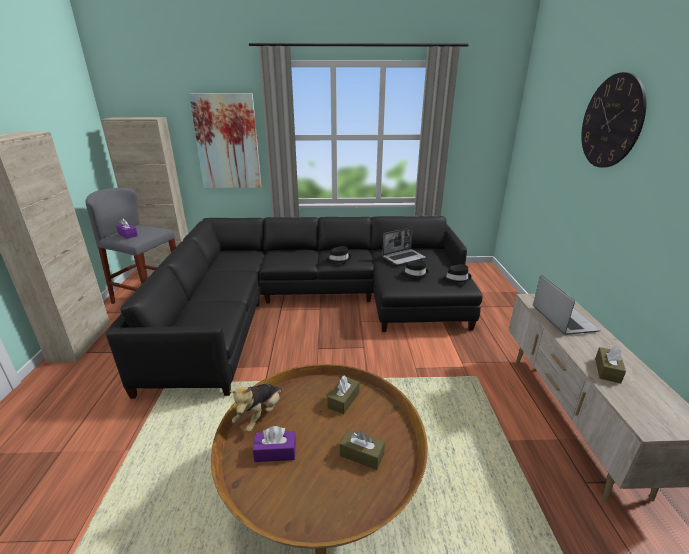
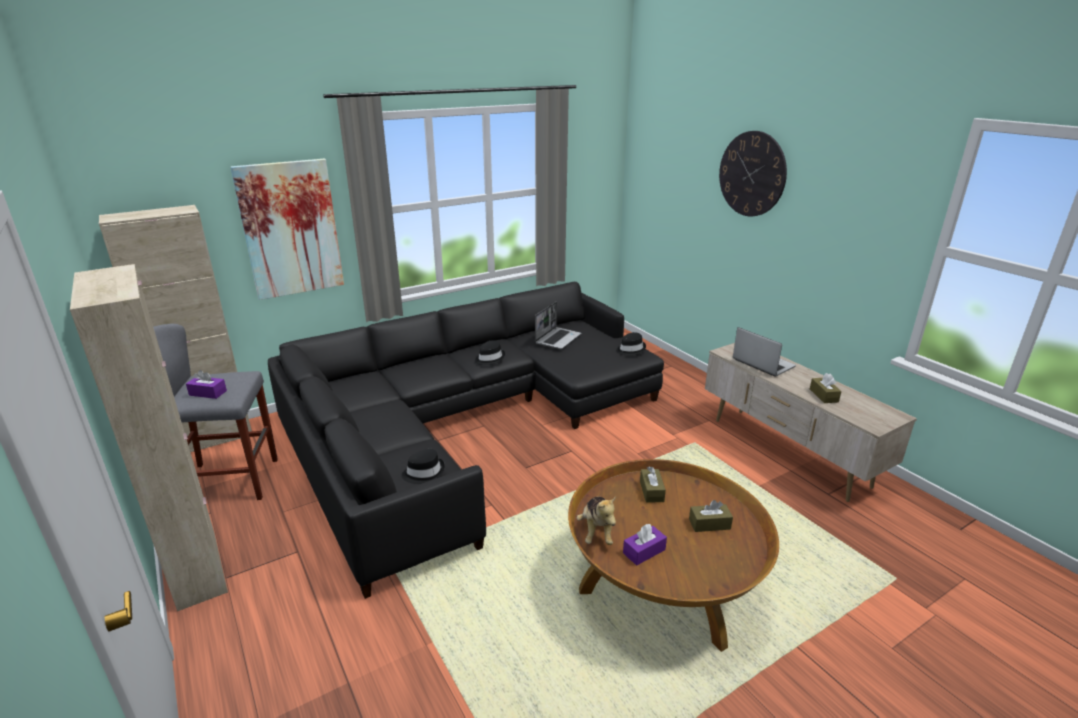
camera: 30 degrees left, 0 degrees up
black hat [401,260,429,279] -> black hat moved to [401,449,445,484]

